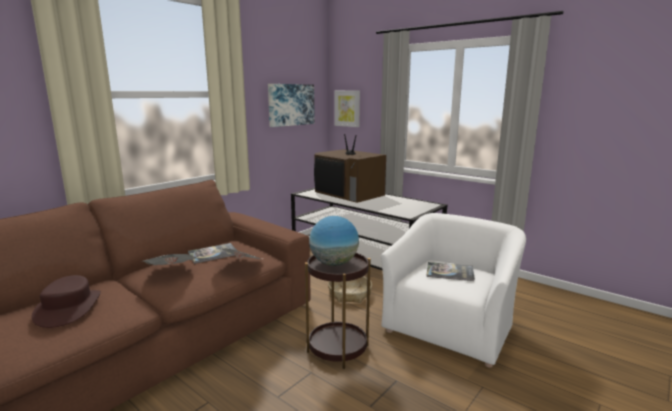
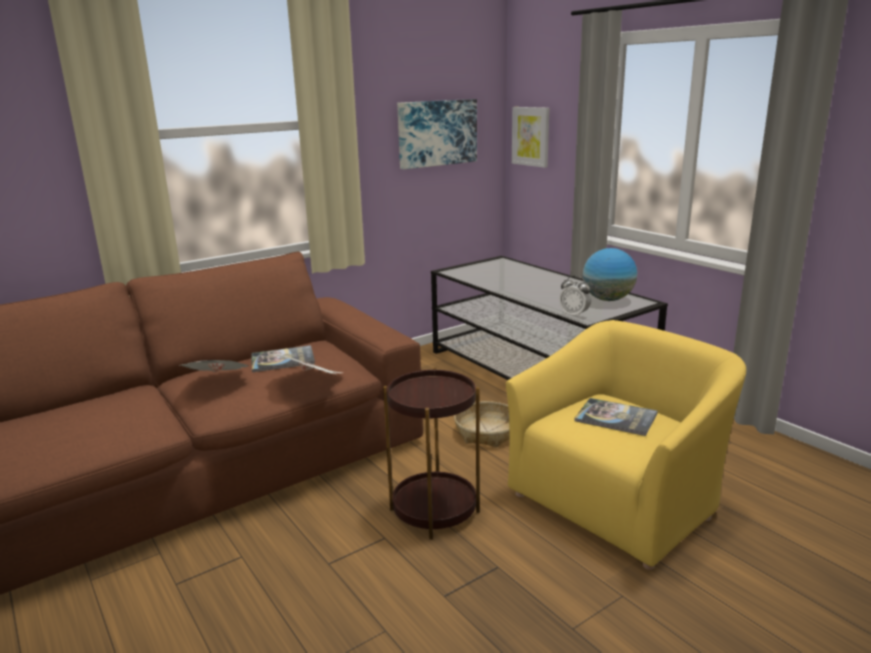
camera: 15 degrees right, 5 degrees up
brown hat [32,275,101,328] -> none
globe [309,216,359,266] -> globe moved to [583,248,637,301]
television [314,134,386,203] -> none
white armchair [381,213,526,368] -> yellow armchair [506,320,746,570]
none -> alarm clock [559,276,591,318]

